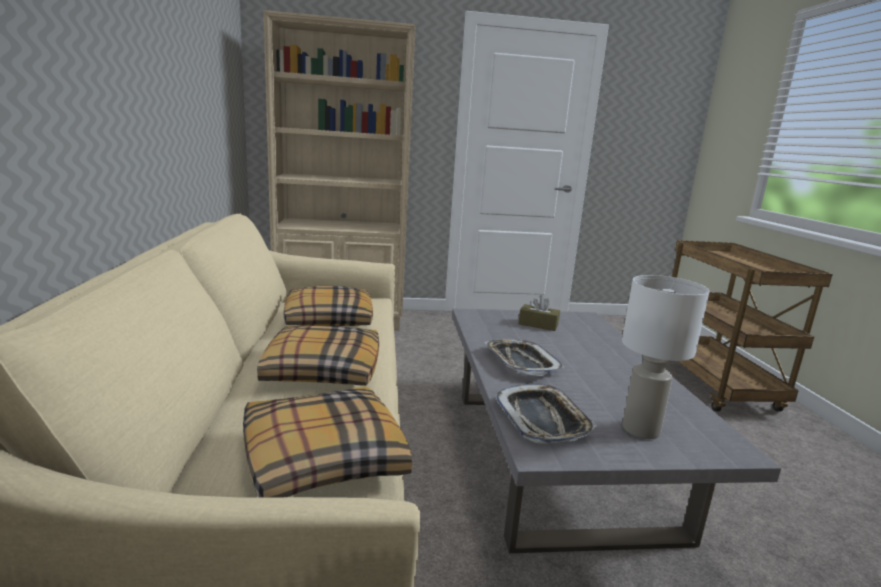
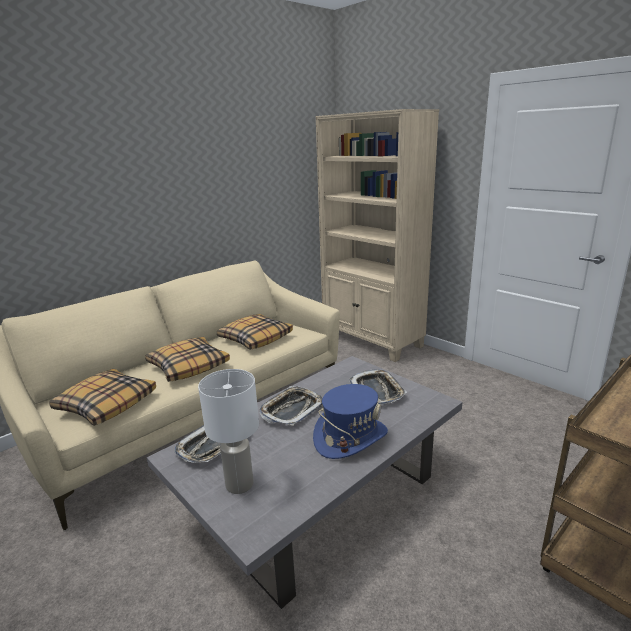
camera: 55 degrees right, 5 degrees up
brown tissue box [519,295,560,331] -> tray [349,369,407,405]
none -> blue hat [313,384,388,459]

